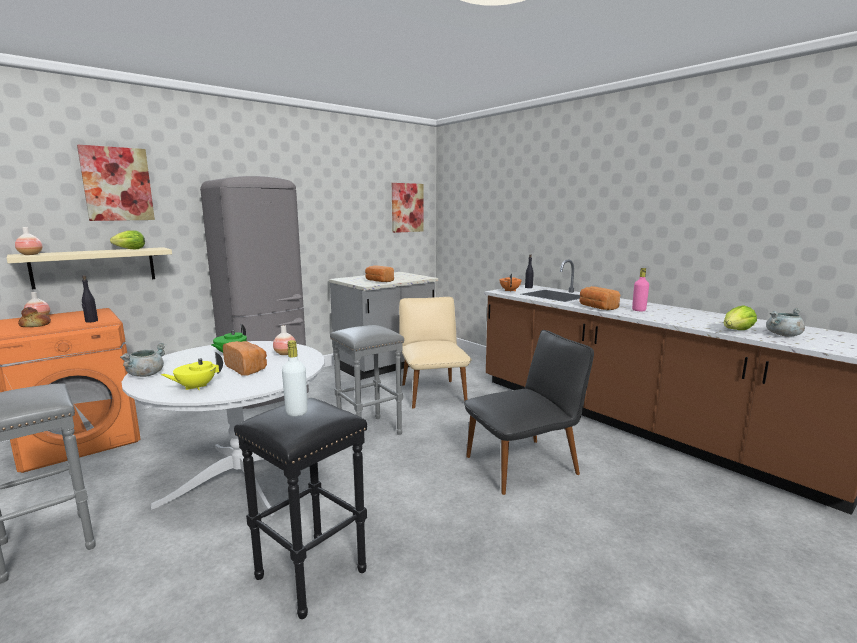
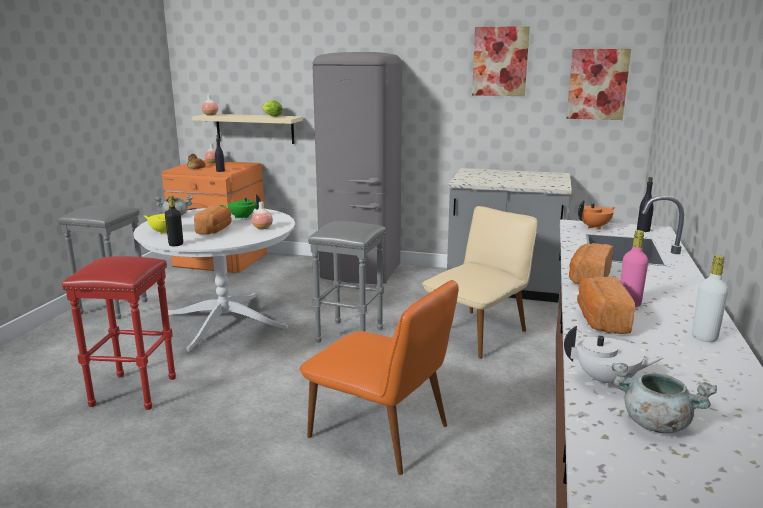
camera: 55 degrees right, 5 degrees up
picture [77,144,155,221] -> picture moved to [472,26,530,96]
black stool [234,398,367,619] -> red stool [62,256,176,410]
white bottle [282,340,308,417] -> white bottle moved to [692,255,728,342]
bread [365,265,394,282] -> bread moved to [577,276,635,334]
black chair [464,330,594,495] -> orange chair [299,280,459,475]
lettuce [724,305,757,330] -> white teapot [564,326,663,389]
none -> black bottle [165,196,183,246]

